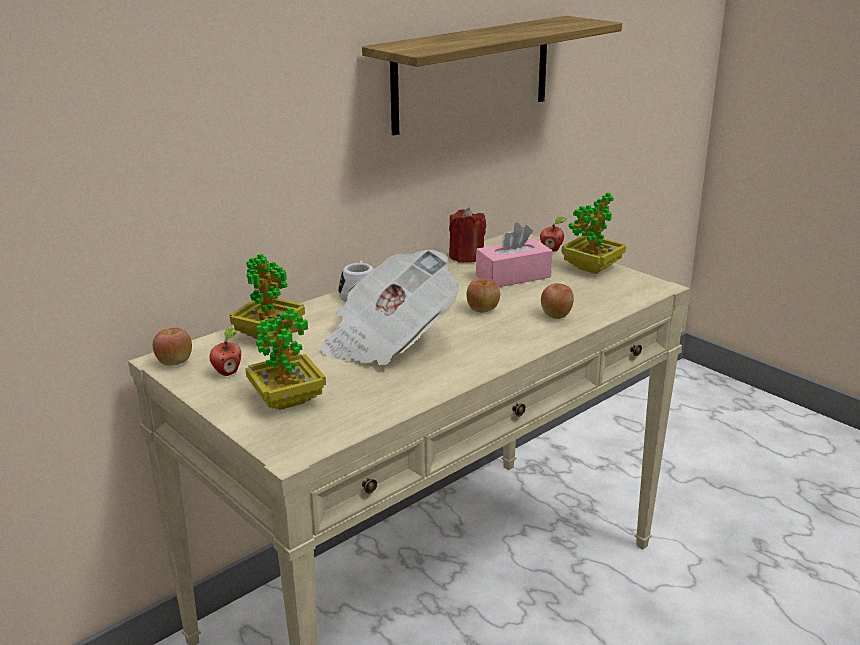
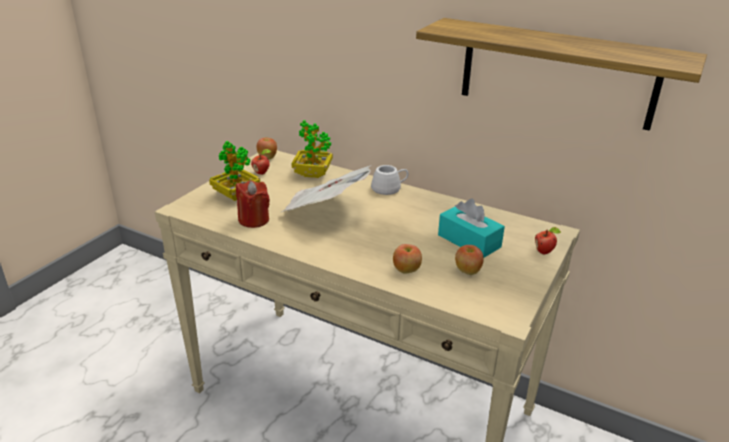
camera: 70 degrees right, 5 degrees up
red candle [449,207,486,263] -> red candle moved to [236,180,270,228]
apple [467,278,500,313] -> apple moved to [455,245,484,275]
pink tissue box [476,223,553,287] -> turquoise tissue box [438,199,505,258]
potted plant [561,192,626,274] -> none

